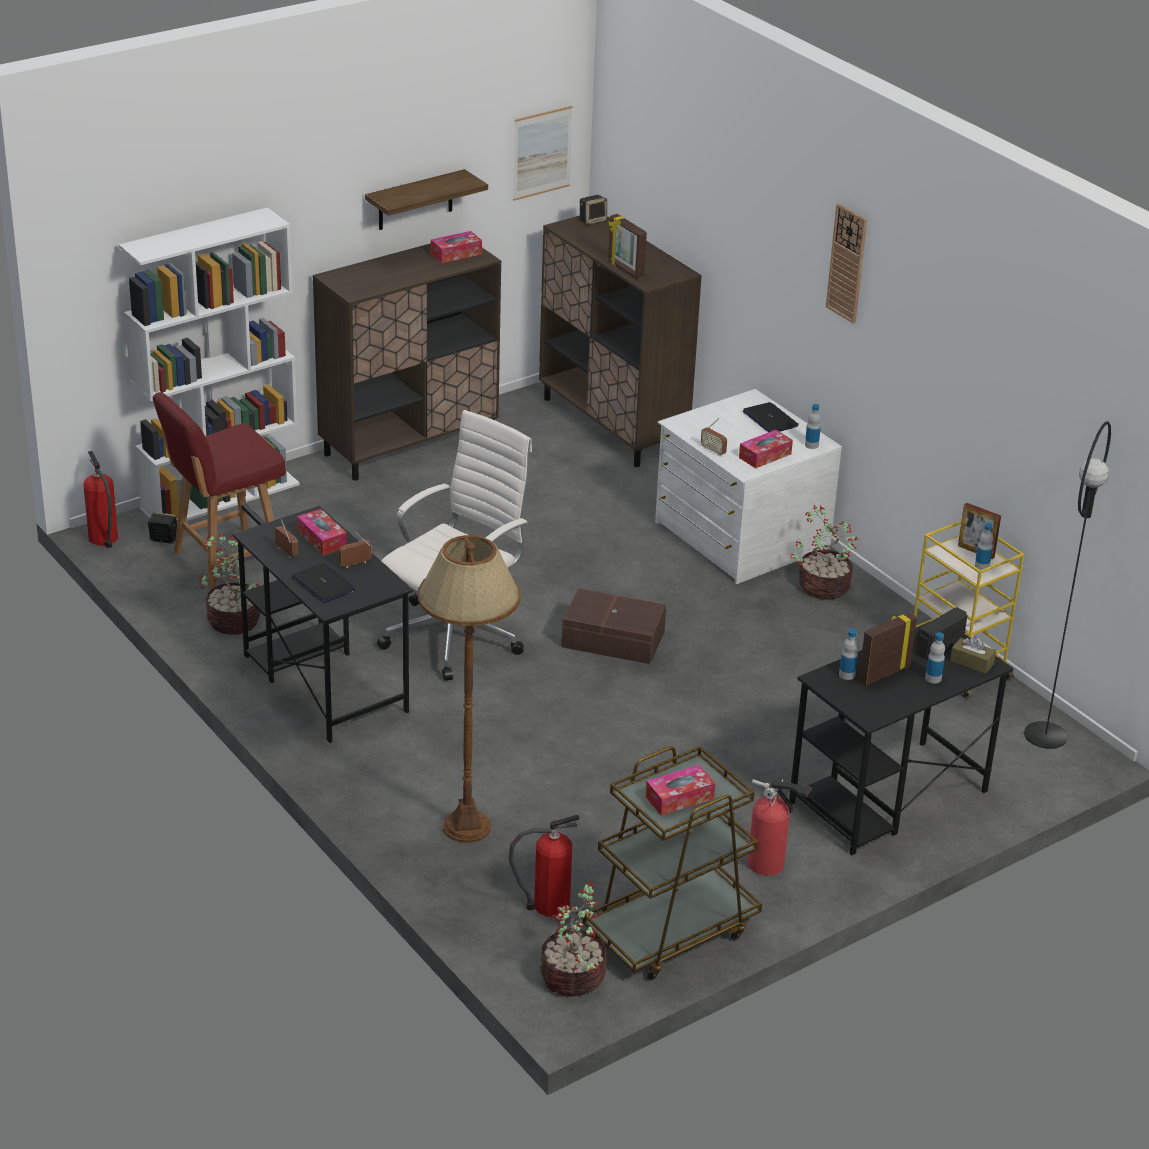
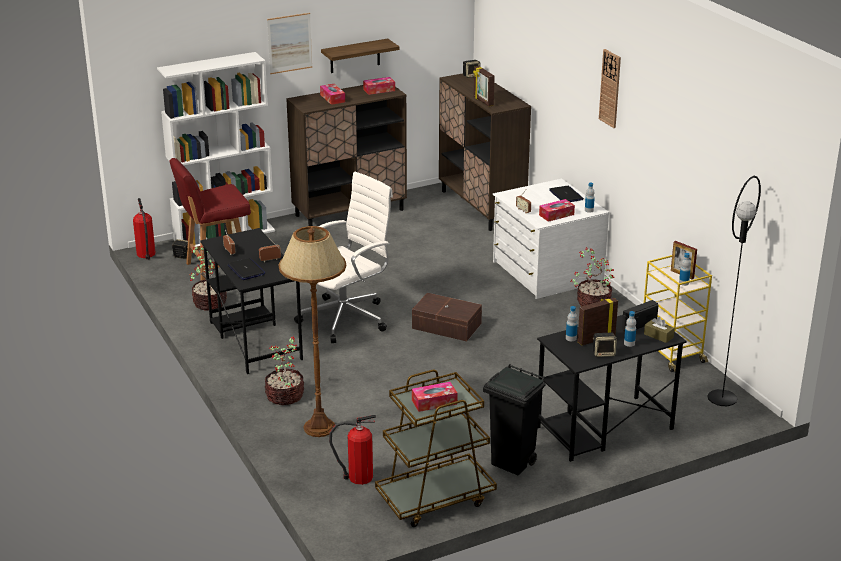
camera: 10 degrees right, 5 degrees down
tissue box [297,509,347,555] -> tissue box moved to [320,84,345,105]
picture [513,106,573,201] -> picture moved to [267,13,312,74]
potted plant [540,881,607,996] -> potted plant moved to [265,336,304,405]
fire extinguisher [748,779,812,876] -> black trash can [483,364,546,475]
none -> speaker [593,333,617,357]

